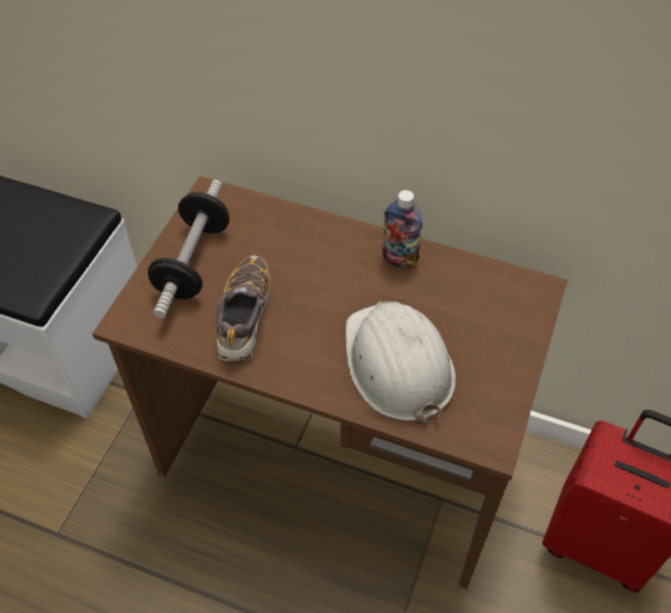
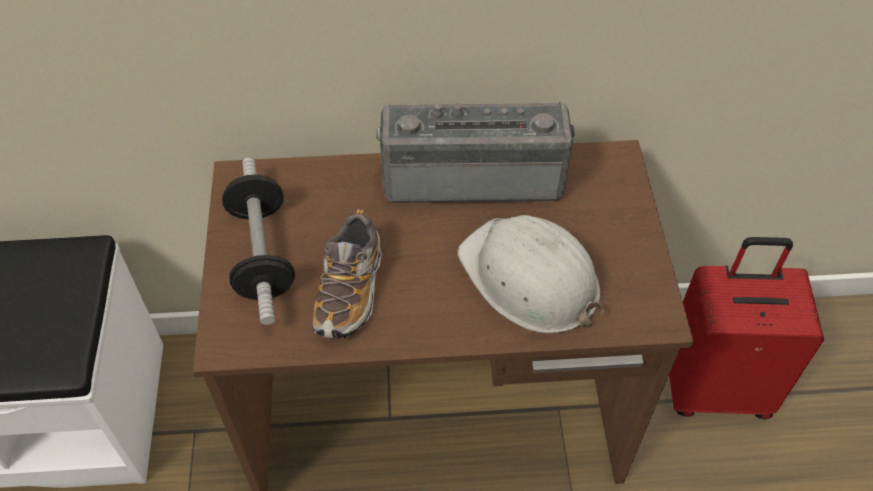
camera: 25 degrees left, 0 degrees up
shoe [216,256,271,361] -> shoe turned 150 degrees counterclockwise [313,209,382,339]
bottle [382,190,423,268] -> radio [376,101,575,203]

